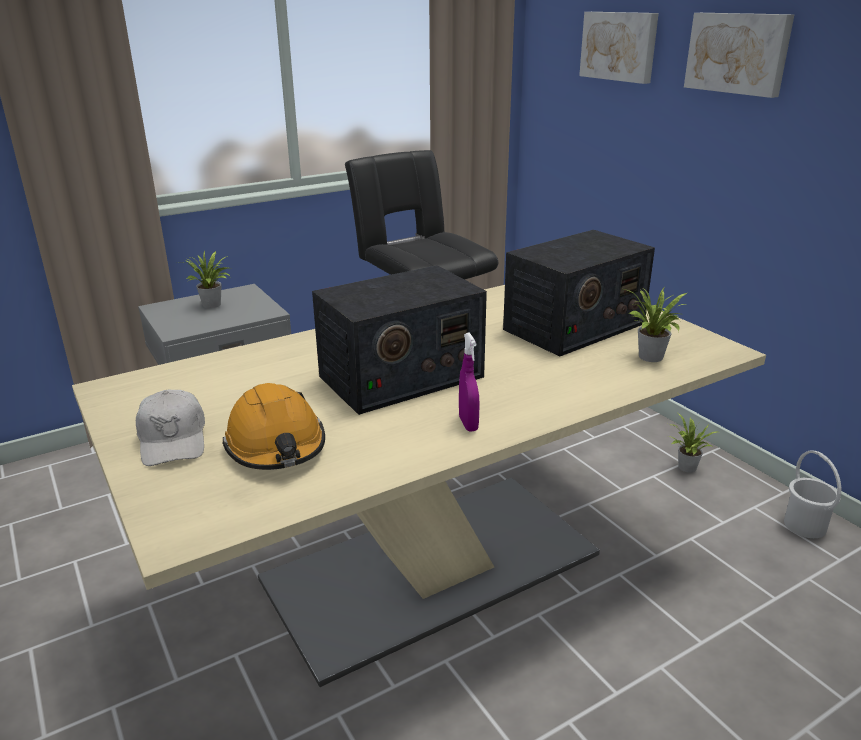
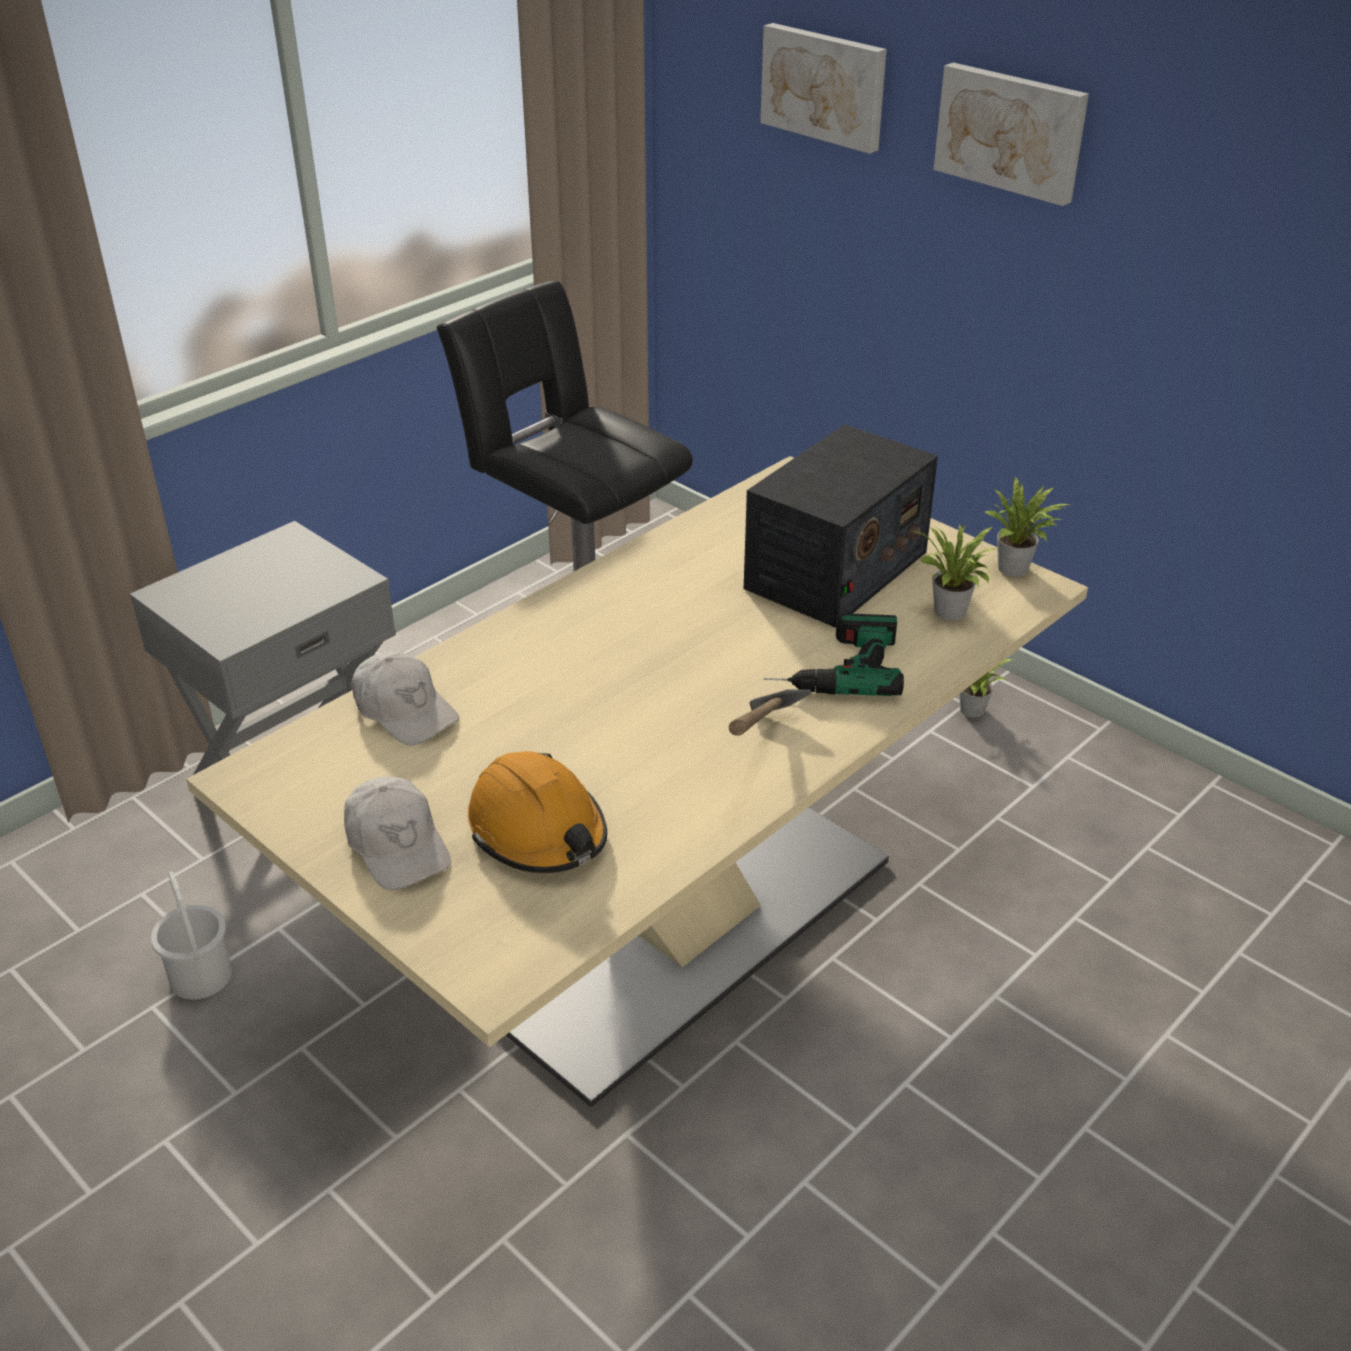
camera: 15 degrees left, 10 degrees up
potted plant [184,251,230,308] -> potted plant moved to [985,477,1072,577]
radio [312,265,487,415] -> none
purple spray bottle [459,332,480,432] -> hammer [729,689,811,736]
white bucket [784,450,841,538] -> white bucket moved to [151,872,232,999]
none -> white cap [352,652,459,745]
none -> power drill [764,613,904,696]

